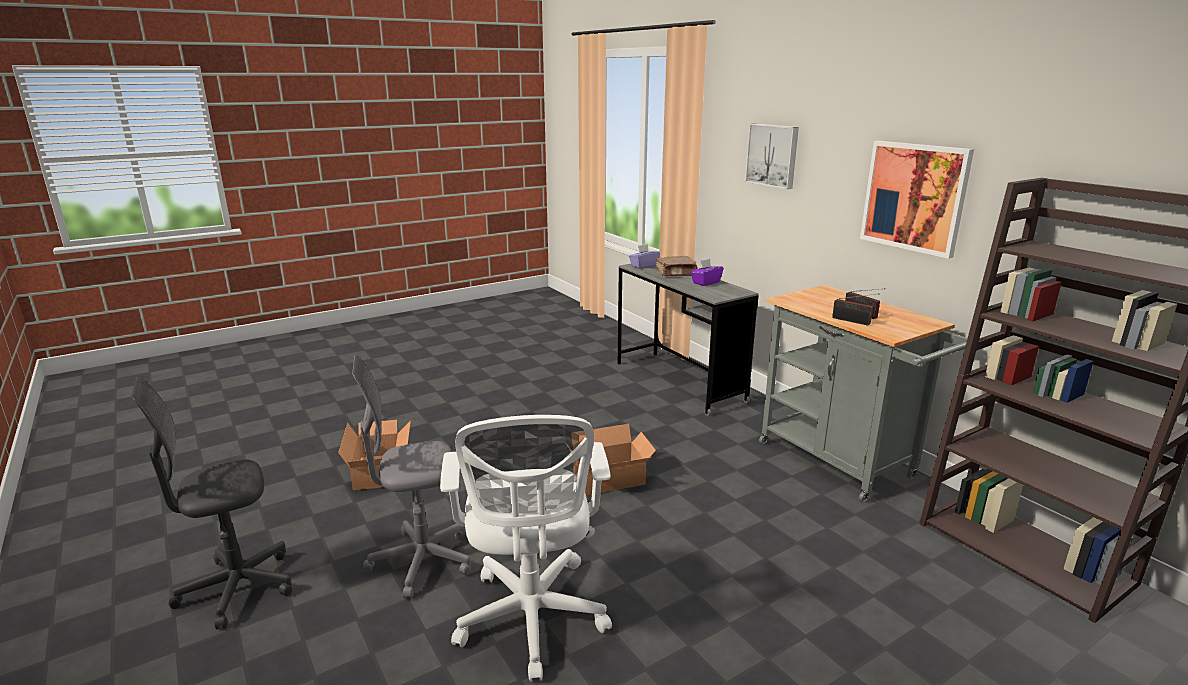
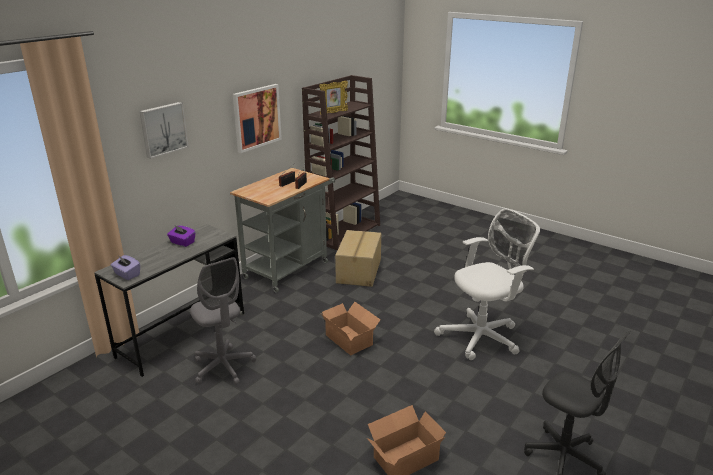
camera: 110 degrees left, 5 degrees up
grey office chair [352,355,471,599] -> grey office chair moved to [190,257,256,385]
brown book [656,256,697,276] -> none
none -> picture frame [319,81,348,115]
none -> cardboard box [335,230,381,287]

